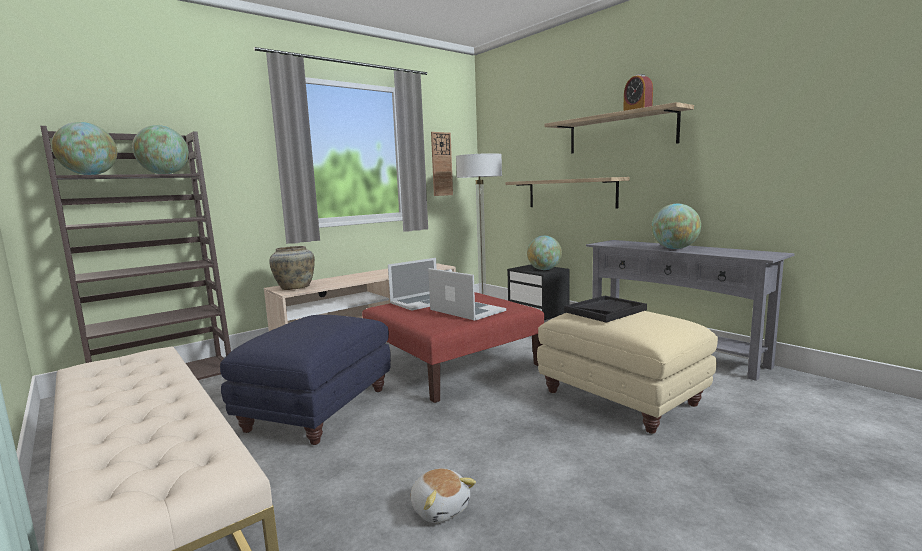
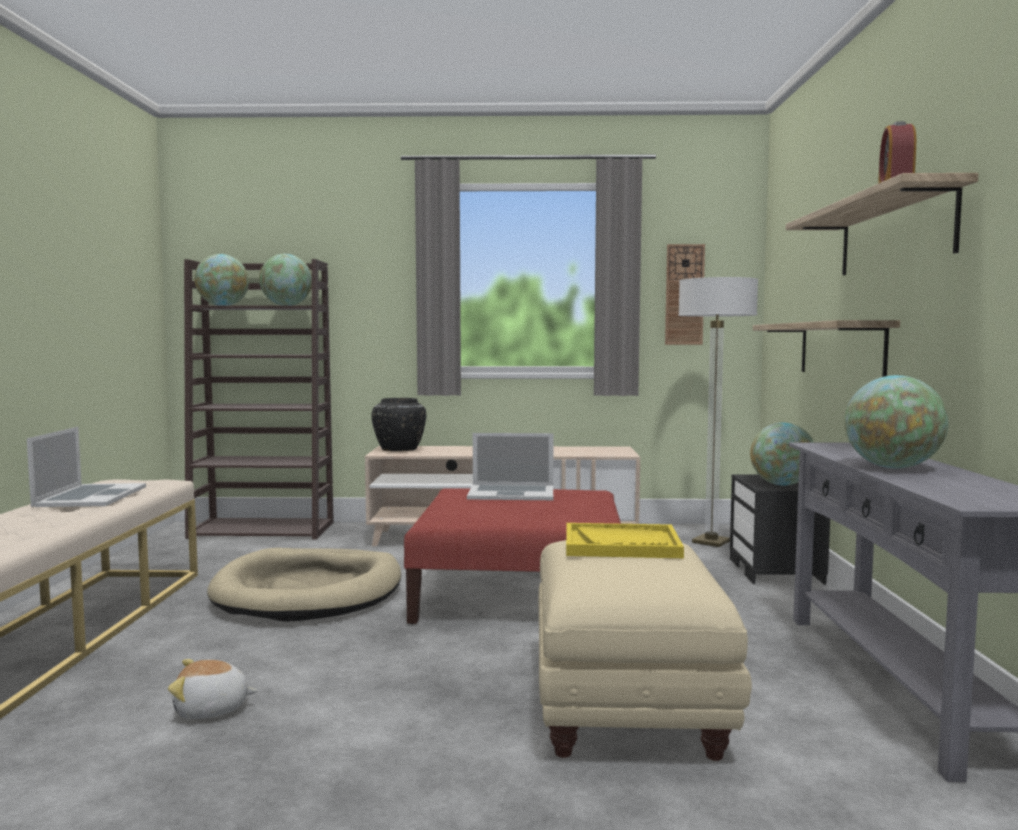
camera: 40 degrees right, 5 degrees down
blue ottoman [220,315,391,445] -> beige dog bed [207,548,401,622]
beige vase [269,246,315,290] -> black vase [371,398,426,451]
plush toy [411,468,476,523] -> plush toy turned 75 degrees clockwise [168,659,258,719]
laptop [428,268,506,321] -> laptop moved to [27,427,146,507]
black tray [564,296,647,323] -> yellow tray [566,523,684,558]

